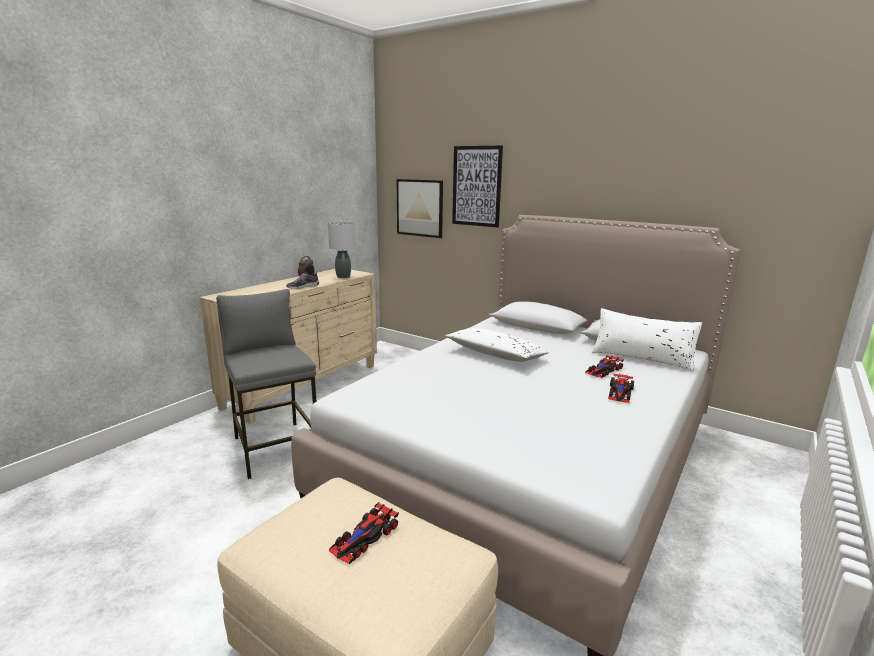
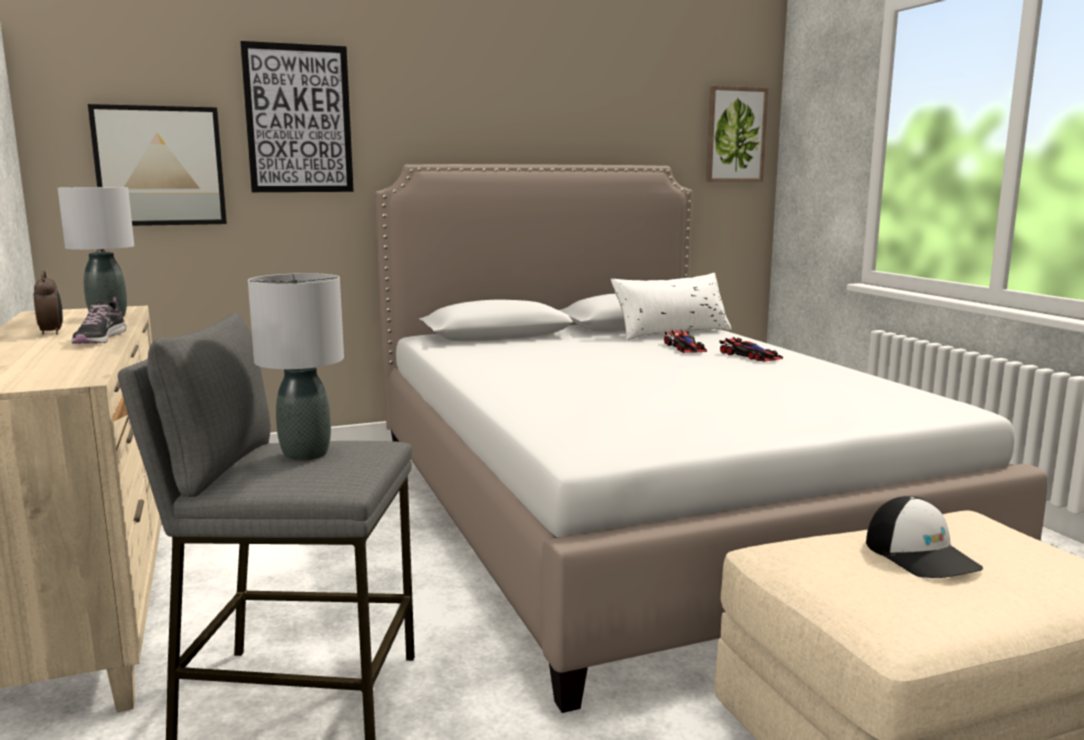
camera: 55 degrees left, 5 degrees down
toy car [329,502,399,564] -> cap [866,496,983,578]
white pillow [445,328,549,362] -> none
none -> grey table lamp [248,273,344,461]
none -> picture [706,86,768,182]

